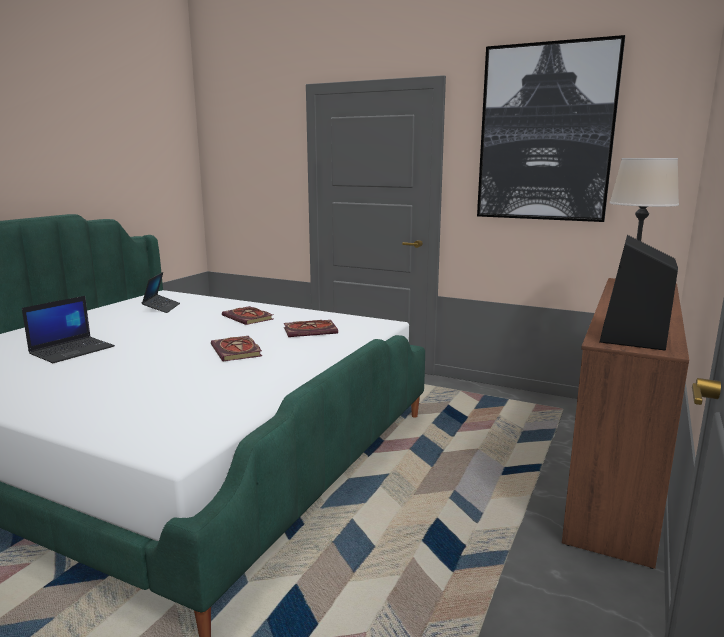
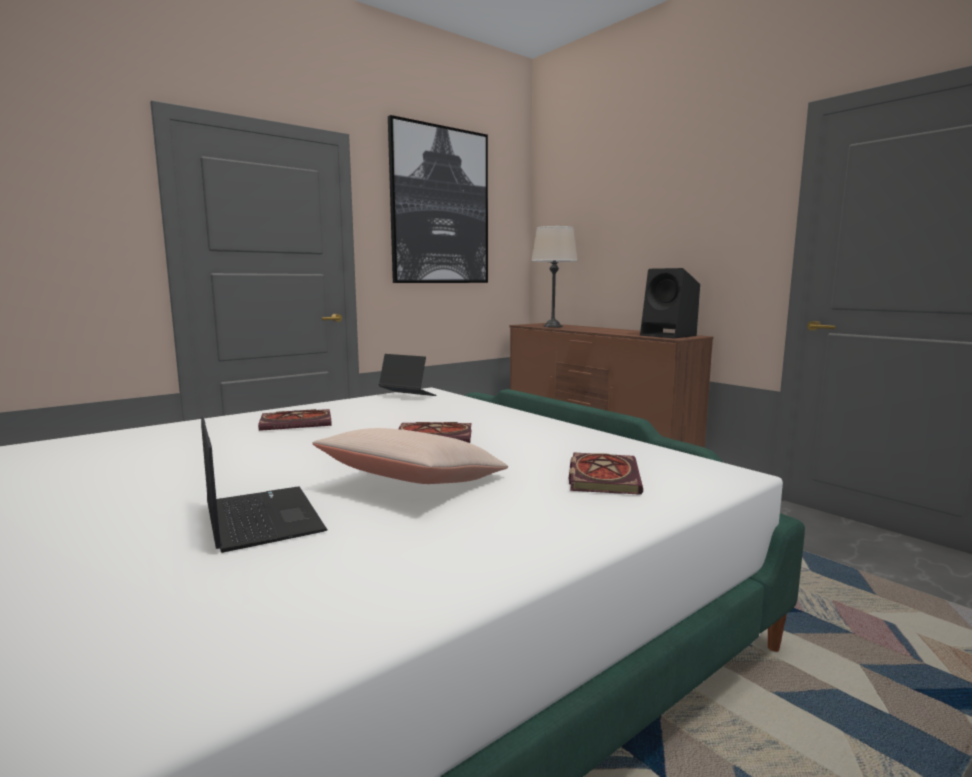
camera: 65 degrees left, 5 degrees down
laptop [142,272,180,313] -> laptop moved to [378,354,436,396]
book [284,320,338,337] -> book moved to [568,452,643,495]
none -> beige pillow [312,428,508,484]

